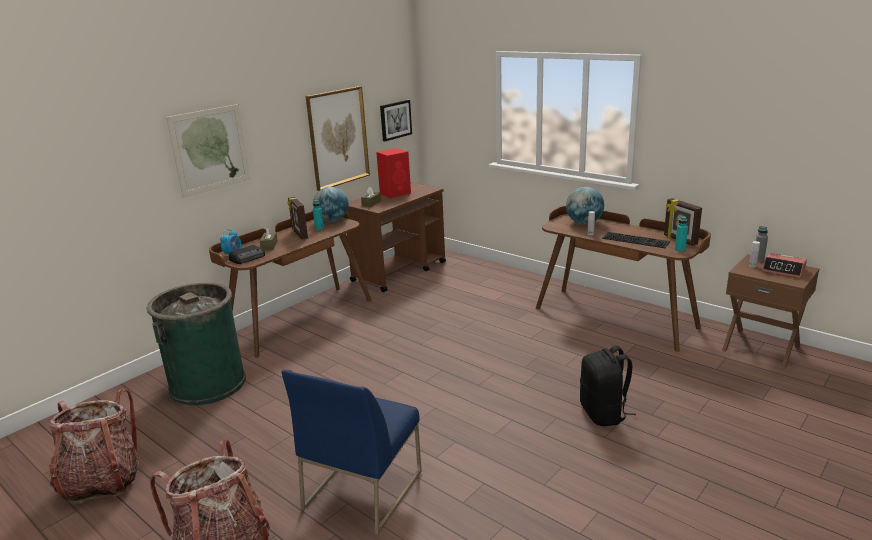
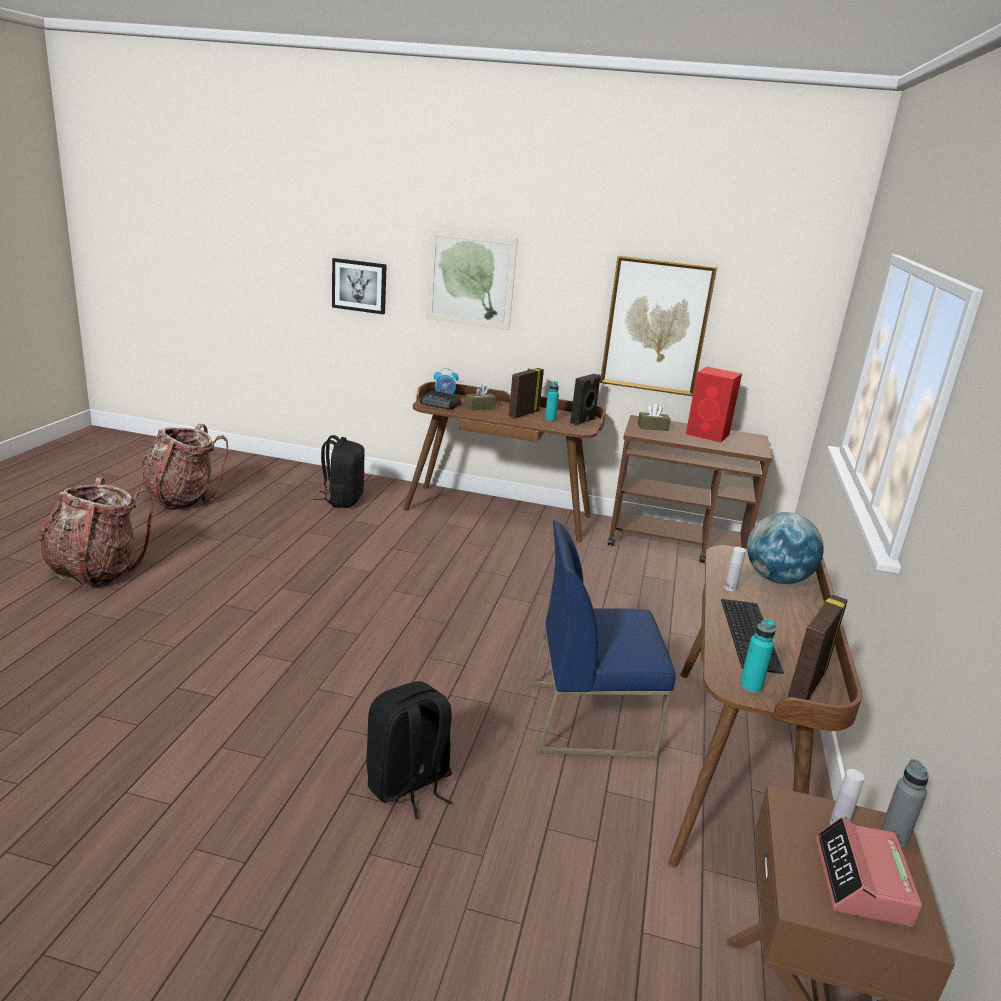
camera: 60 degrees right, 0 degrees up
green trash can [147,283,246,406] -> black backpack [314,435,365,508]
blue chair [281,370,422,535] -> blue chair moved to [530,520,676,758]
globe [314,187,349,222] -> black speaker [570,374,601,425]
picture [380,100,412,141] -> picture moved to [332,258,387,314]

